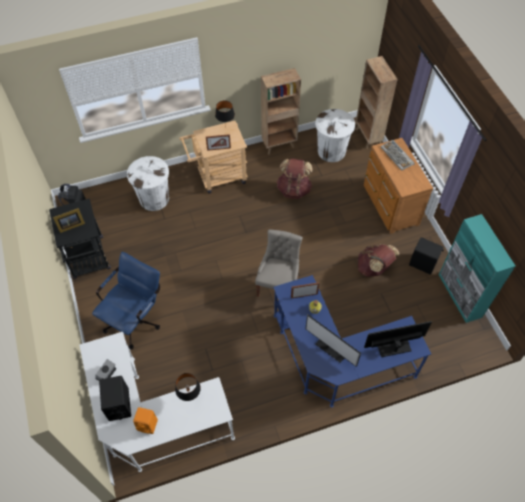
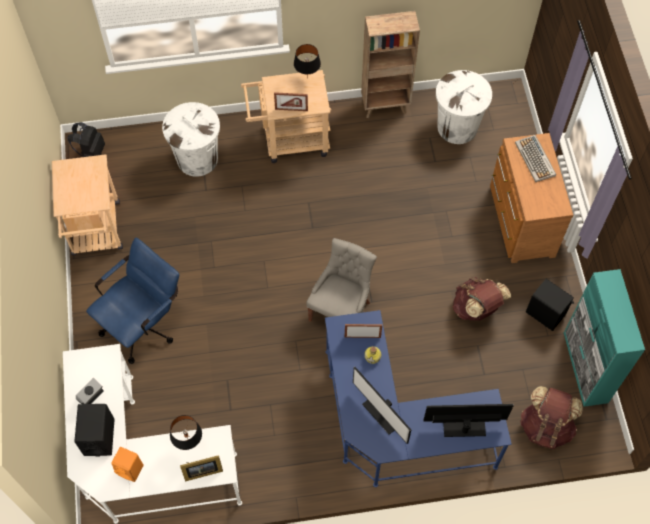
camera: 10 degrees right, 5 degrees up
black cart [49,199,111,279] -> beige cart [52,154,123,255]
picture frame [53,208,85,233] -> picture frame moved to [180,455,223,481]
brown backpack [277,159,312,199] -> brown backpack moved to [521,386,583,449]
brown bookcase [355,56,398,149] -> none

